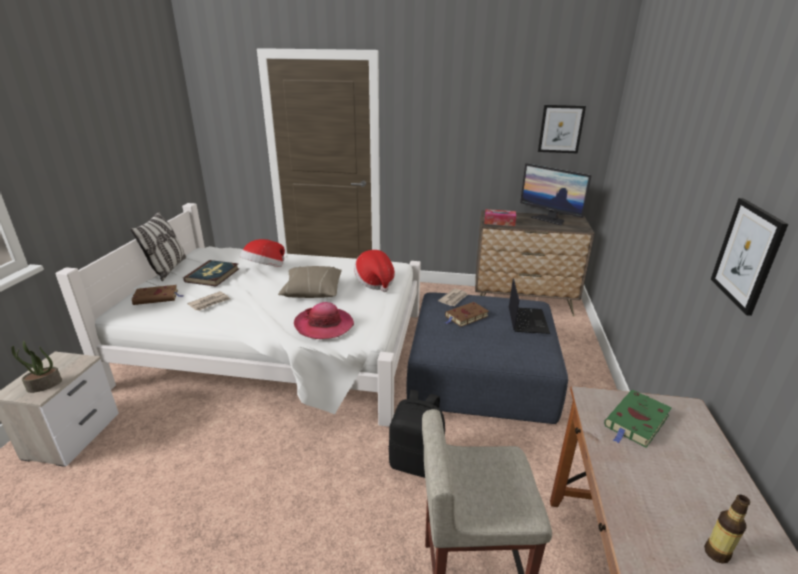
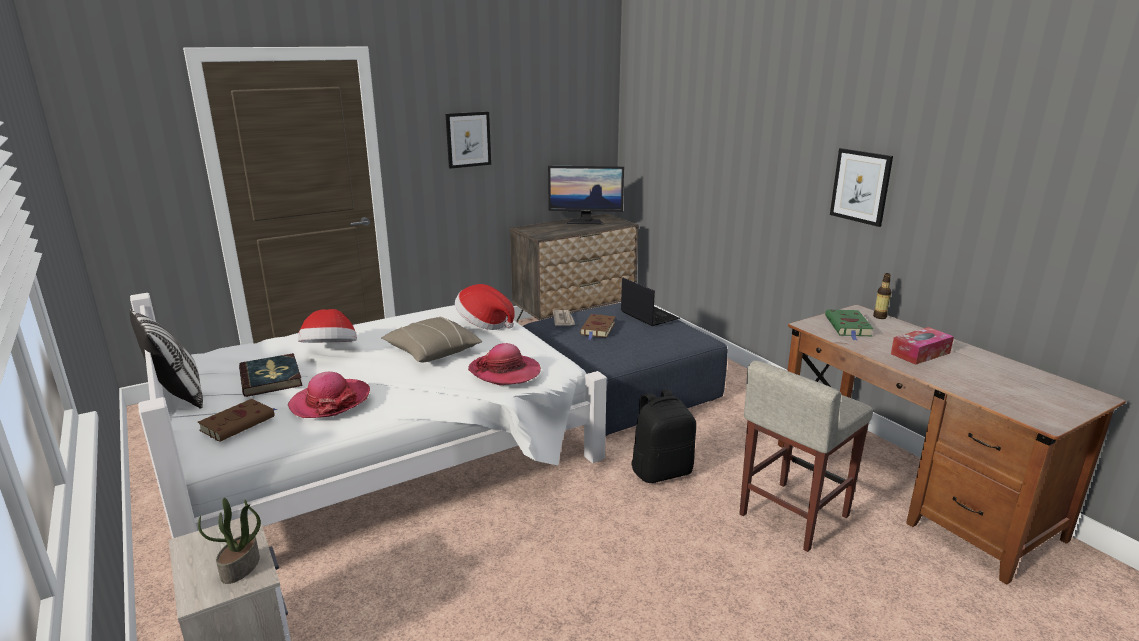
camera: 40 degrees left, 5 degrees down
newspaper [187,291,230,311] -> hat [288,372,370,418]
tissue box [484,209,516,226] -> tissue box moved to [891,327,954,365]
picture [538,105,586,153] -> picture moved to [446,111,491,169]
bottle [704,494,750,564] -> bottle moved to [873,273,891,319]

